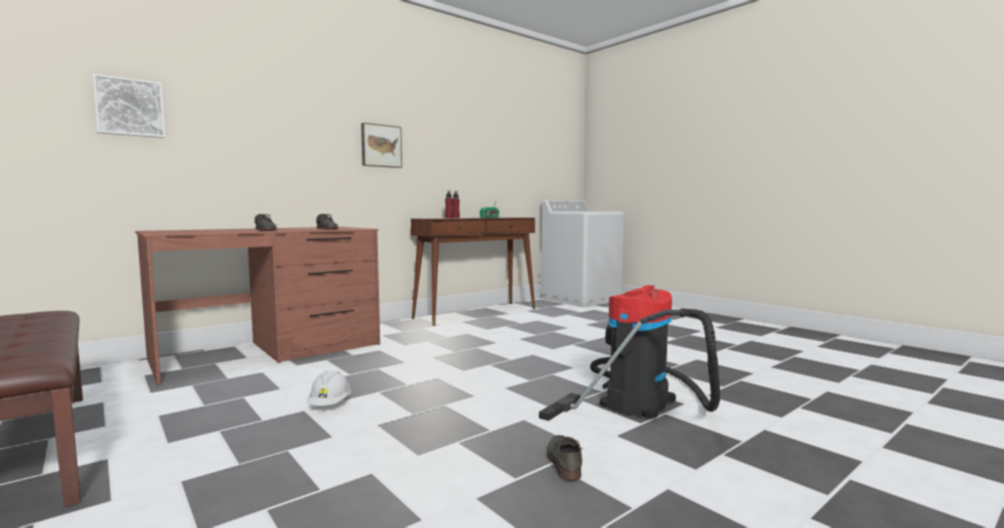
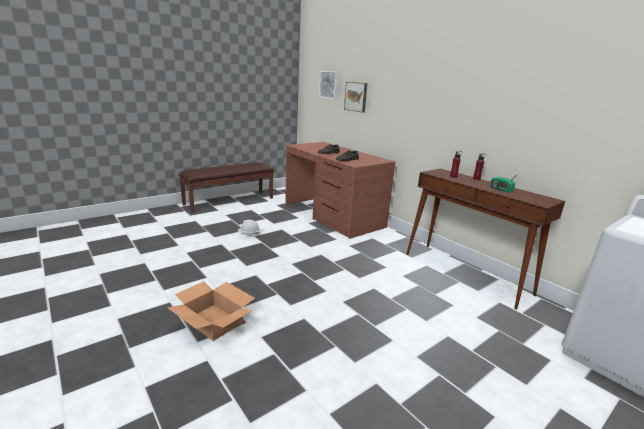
camera: 90 degrees right, 15 degrees up
picture [361,123,402,168] -> picture moved to [344,82,367,113]
vacuum cleaner [539,285,720,421] -> cardboard box [168,281,255,341]
grey shoe [547,435,582,481] -> none

